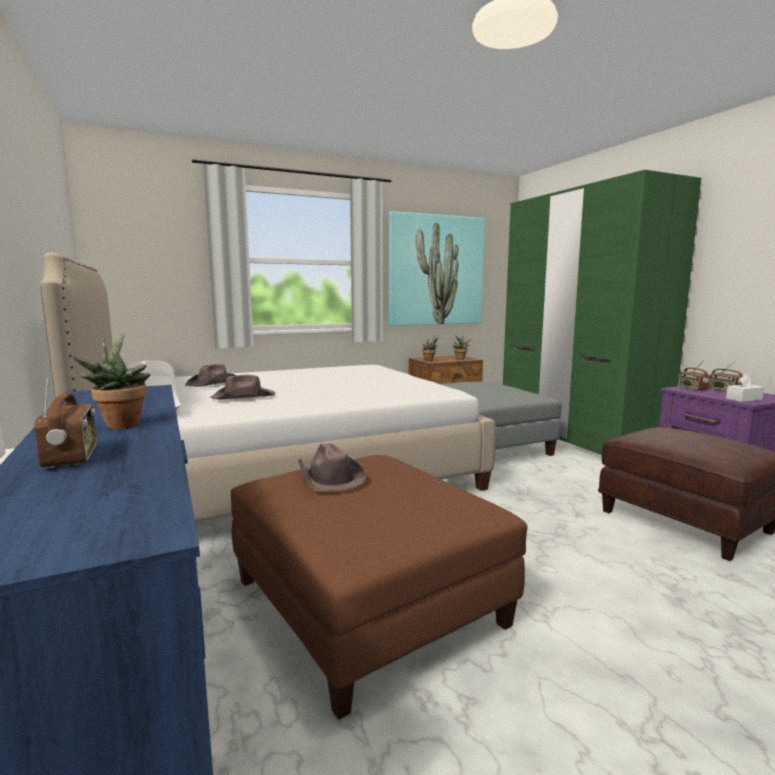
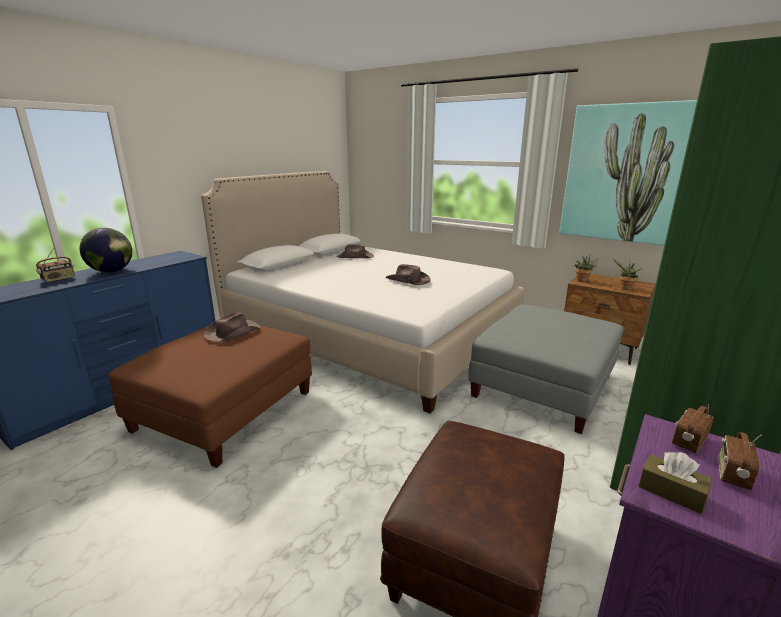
camera: 60 degrees right, 10 degrees up
potted plant [73,333,150,429] -> globe [79,228,132,273]
brown hat [210,375,275,399] -> brown hat moved to [385,264,431,285]
white tissue box [726,374,764,402] -> brown tissue box [639,452,712,514]

